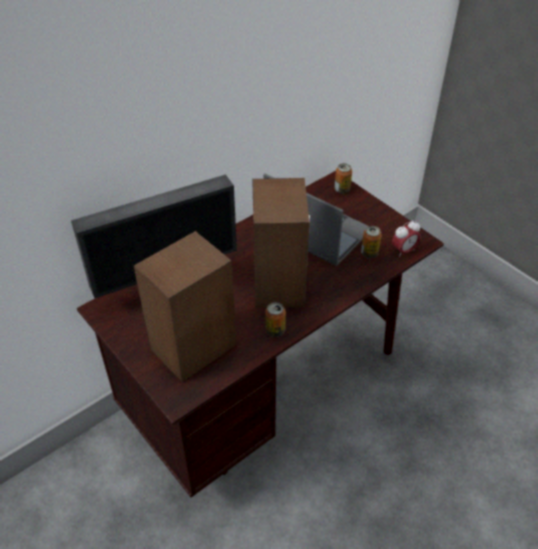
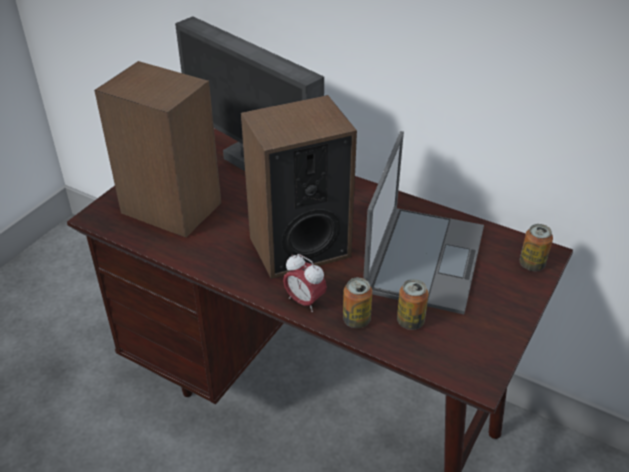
camera: 70 degrees right, 5 degrees down
can [265,302,286,337] -> can moved to [343,278,372,328]
alarm clock [392,220,420,257] -> alarm clock moved to [283,254,327,312]

